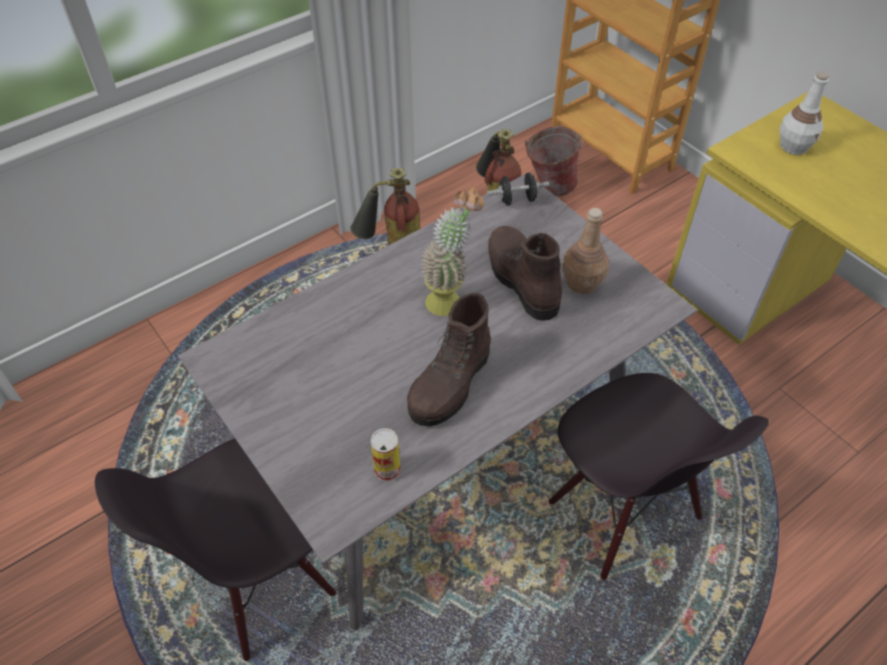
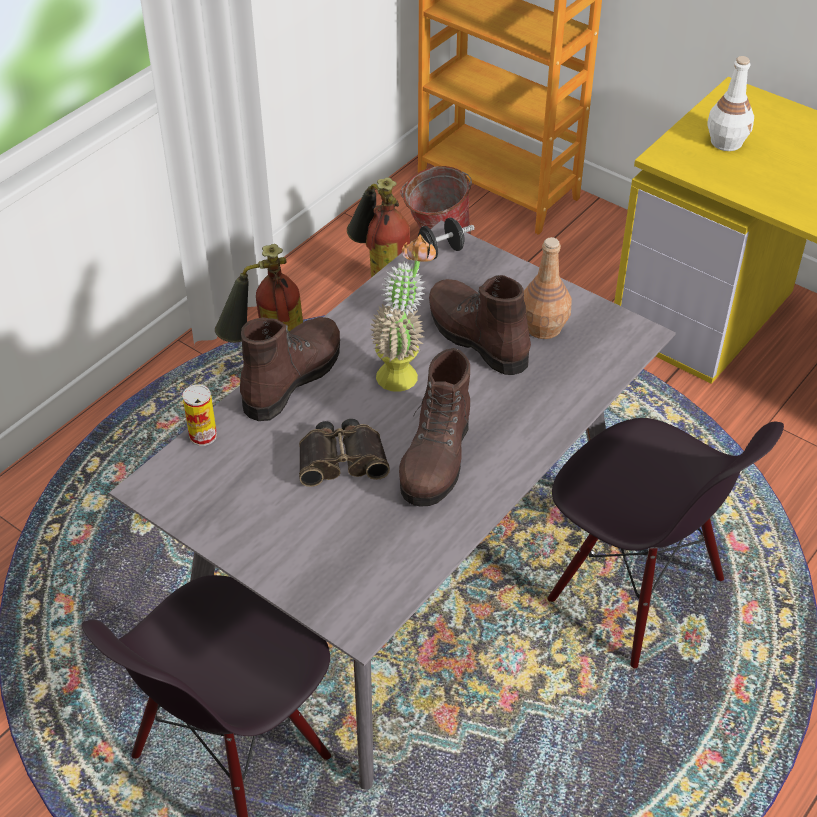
camera: 15 degrees left, 5 degrees down
can [371,428,401,482] -> can moved to [182,385,217,446]
none -> brown boot [240,317,340,421]
none -> binoculars [299,419,390,487]

